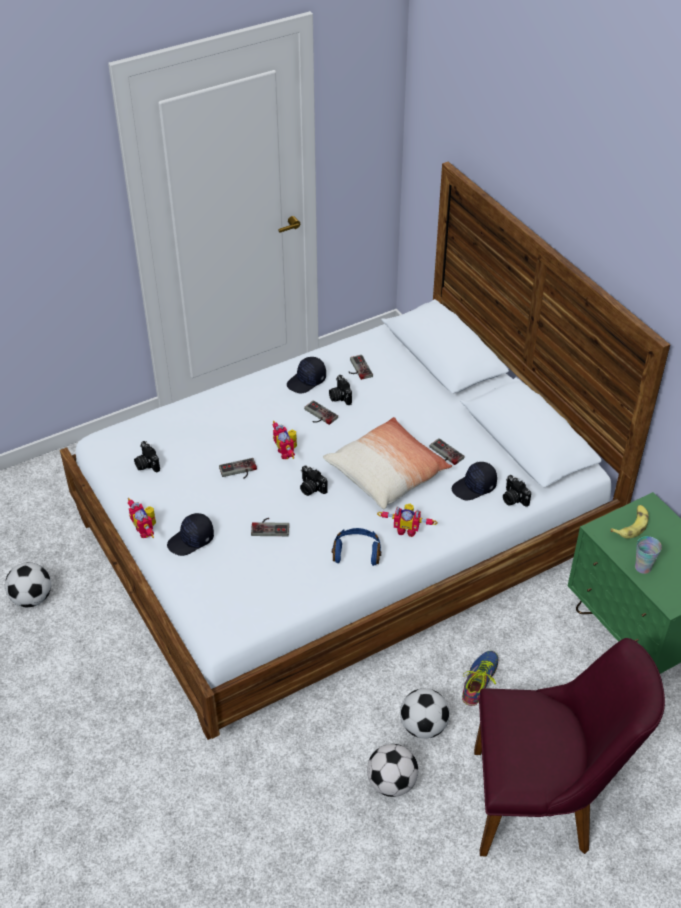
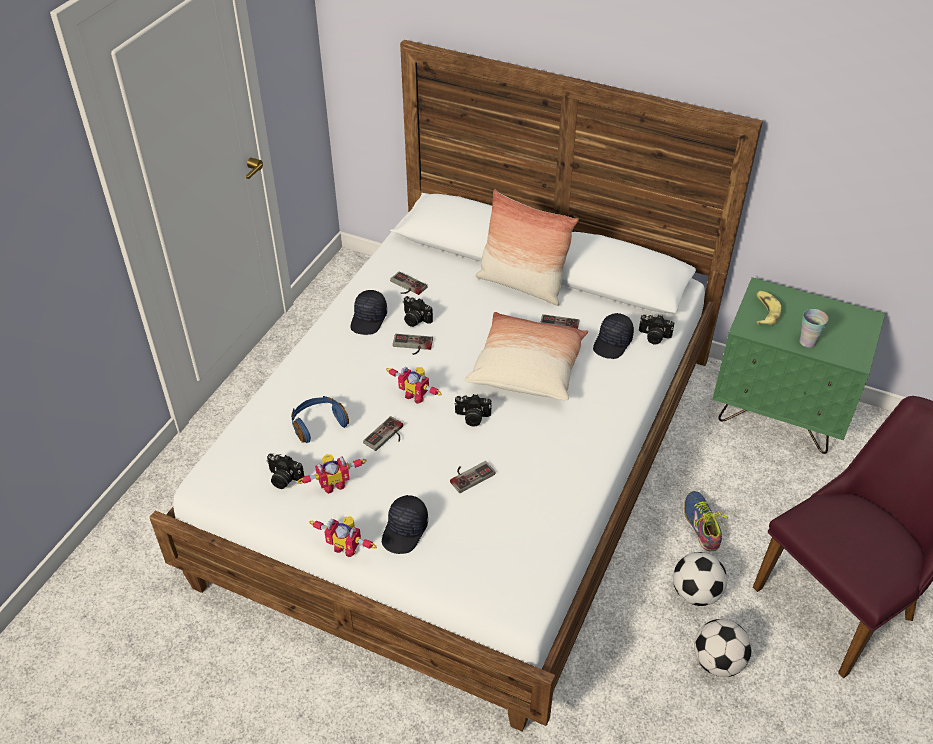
camera: 35 degrees left, 0 degrees up
football [5,562,51,607] -> none
blue headphones [332,528,381,566] -> blue headphones moved to [291,396,349,443]
toy robot [377,504,438,537] -> toy robot moved to [297,454,367,494]
none -> pillow [475,190,579,306]

